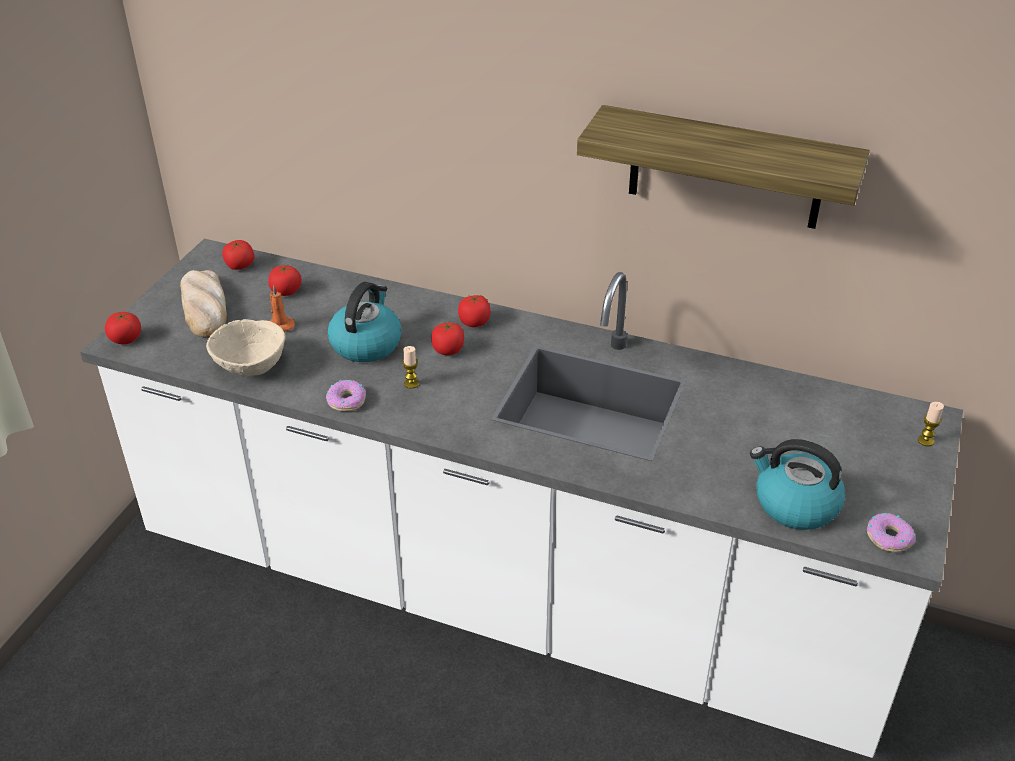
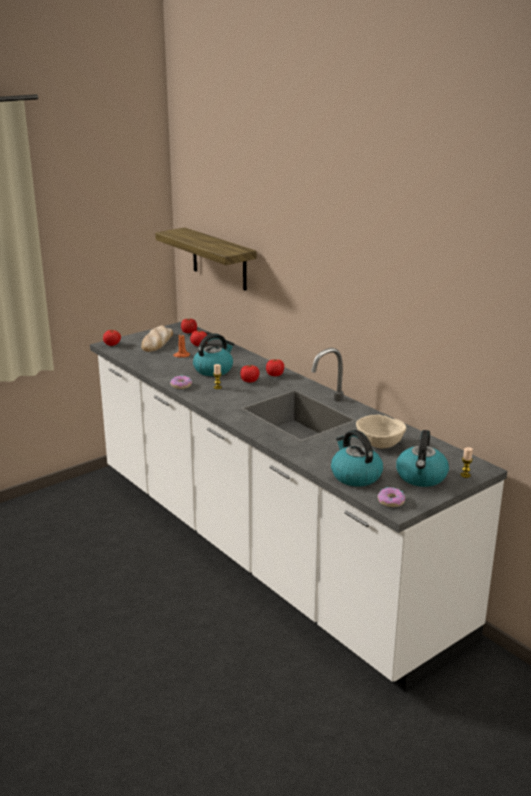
camera: 30 degrees right, 15 degrees down
beige bowl [206,319,285,376] -> beige bowl moved to [356,415,406,449]
shelf [577,105,870,229] -> shelf moved to [155,227,256,291]
none -> kettle [396,430,449,487]

